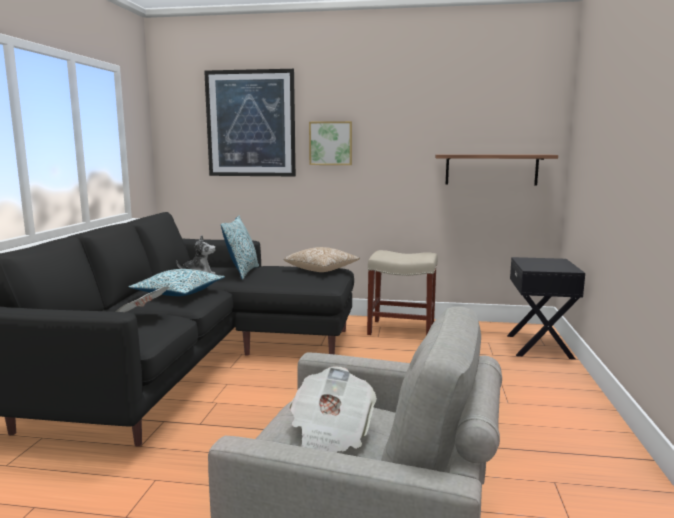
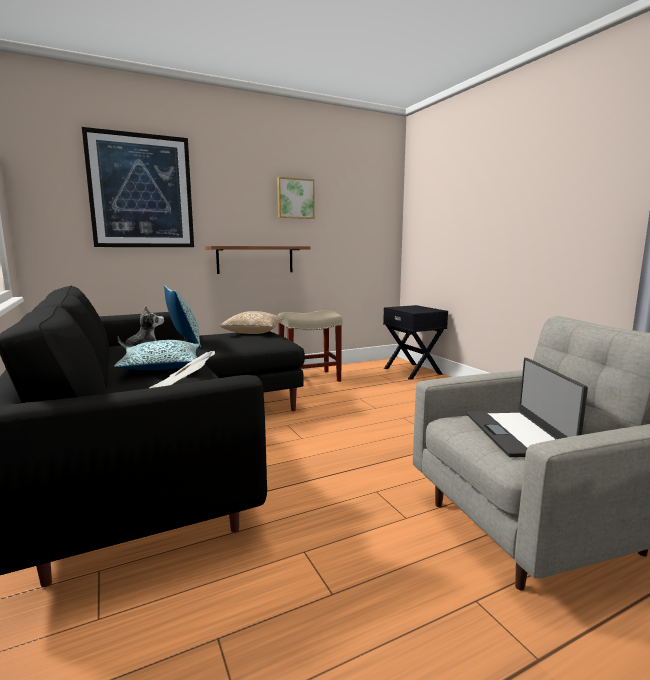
camera: 35 degrees left, 0 degrees up
newspaper [289,366,377,452] -> laptop [466,358,588,457]
picture [309,121,352,165] -> picture moved to [277,177,315,219]
shelf [435,154,558,185] -> shelf moved to [205,246,310,274]

